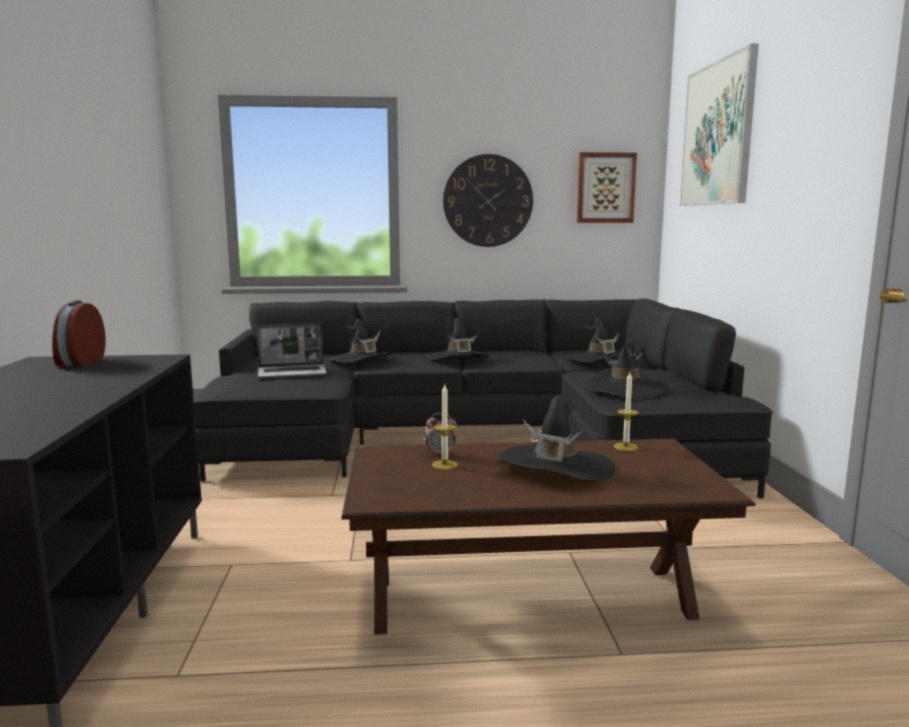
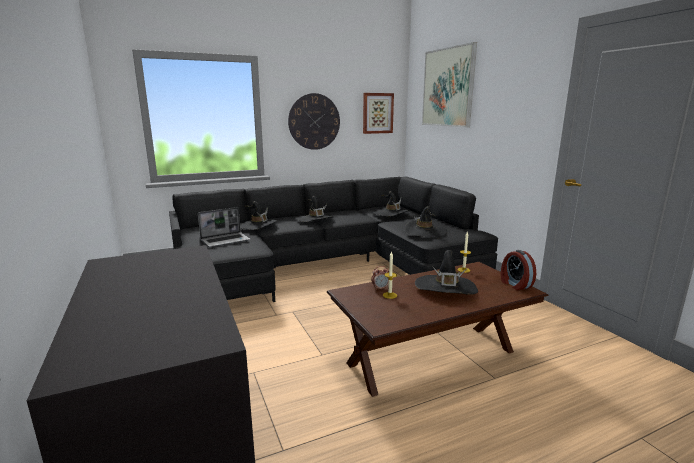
camera: 20 degrees left, 5 degrees up
alarm clock [52,300,106,366] -> alarm clock moved to [501,250,536,290]

